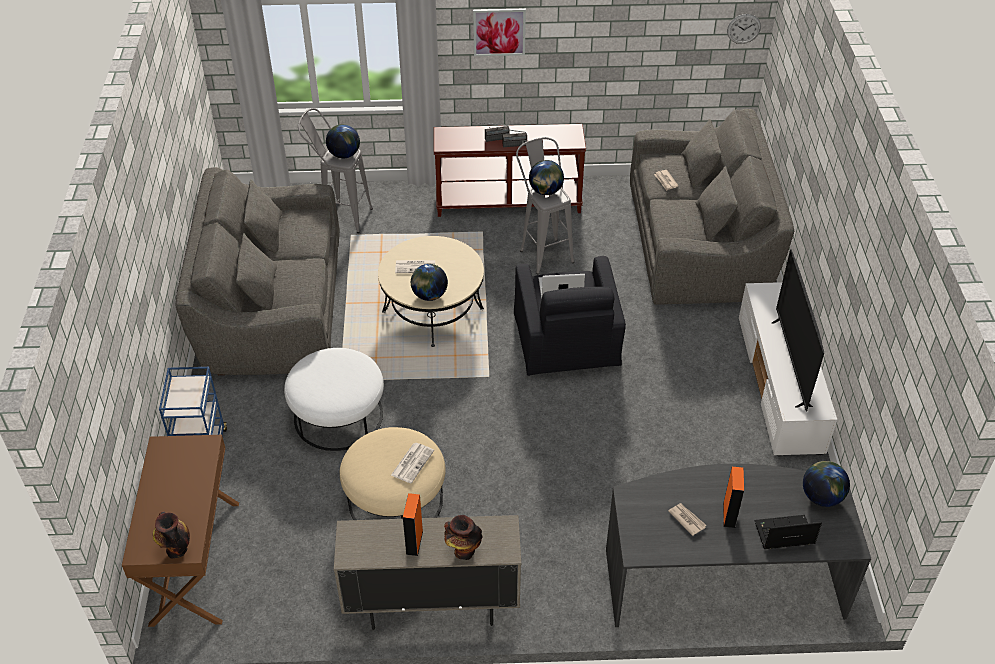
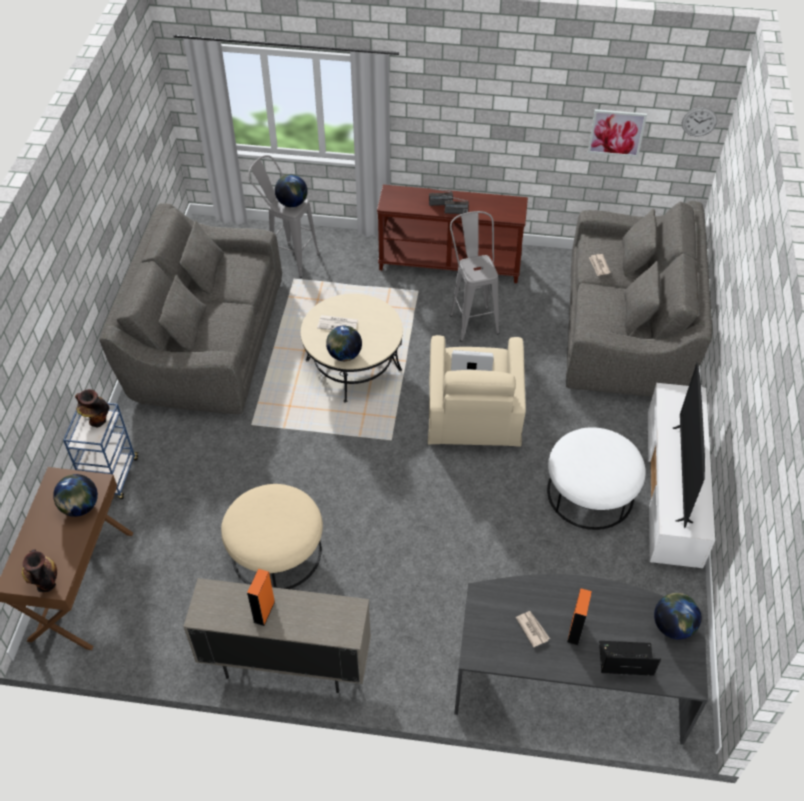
camera: 10 degrees right, 5 degrees up
white ottoman [284,348,384,451] -> white ottoman moved to [547,427,646,530]
newspaper [391,443,434,483] -> none
vase [444,515,483,560] -> vase moved to [75,389,109,427]
picture [473,8,526,56] -> picture moved to [588,109,647,157]
black armchair [514,256,626,376] -> beige armchair [428,335,526,447]
globe [529,160,564,195] -> globe moved to [53,474,98,517]

